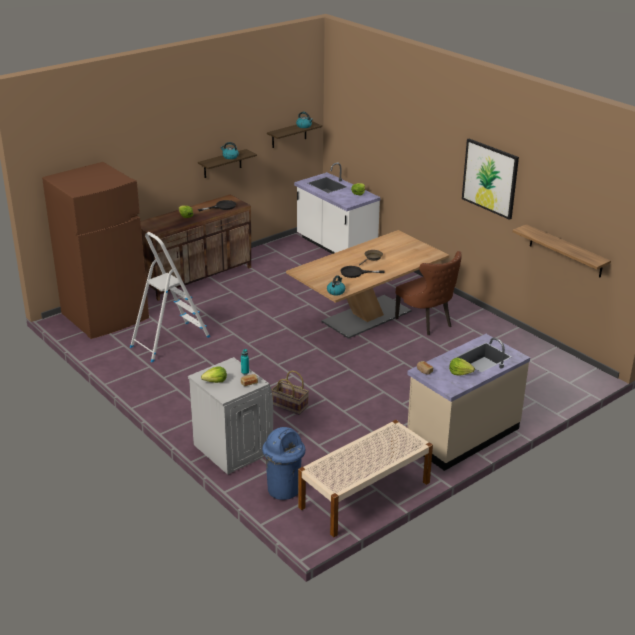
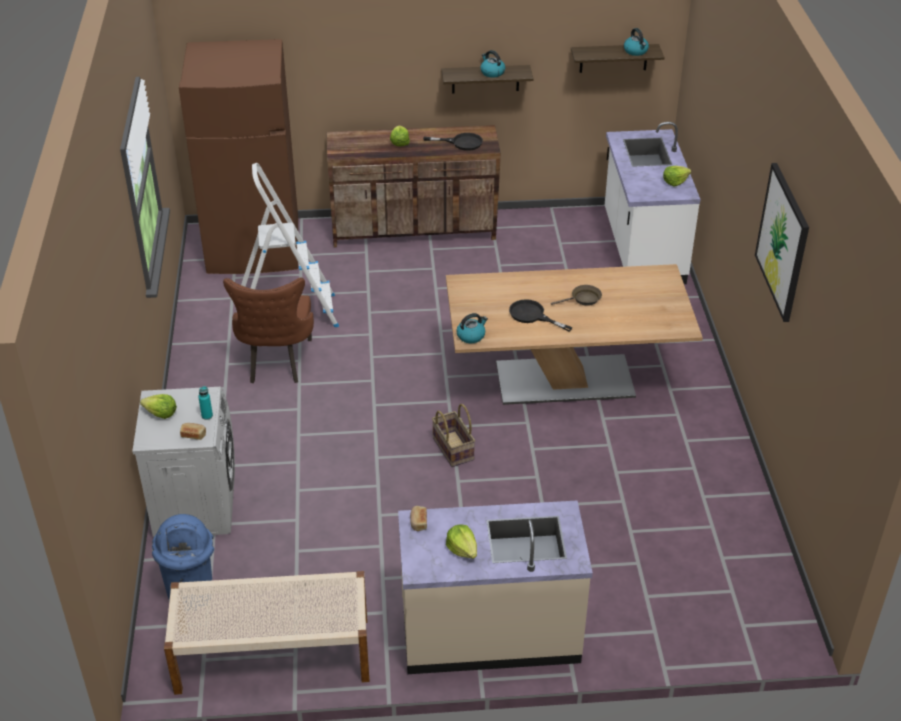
camera: 35 degrees right, 10 degrees up
basket [272,371,309,415] -> basket moved to [432,404,475,467]
brown chair [395,251,461,335] -> brown chair moved to [223,277,314,383]
shelf [513,224,611,278] -> none

